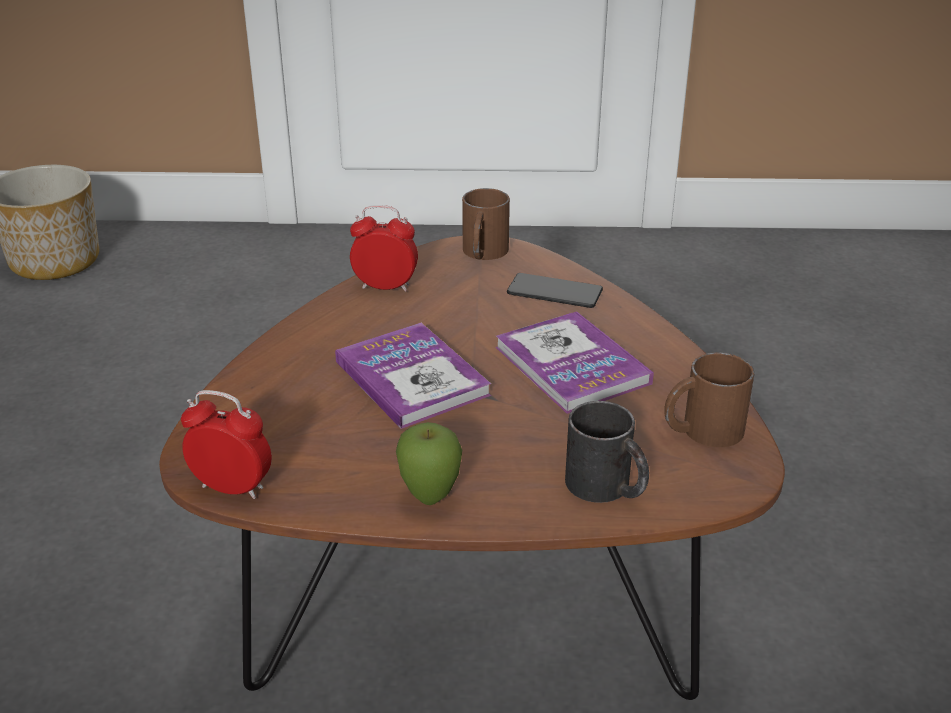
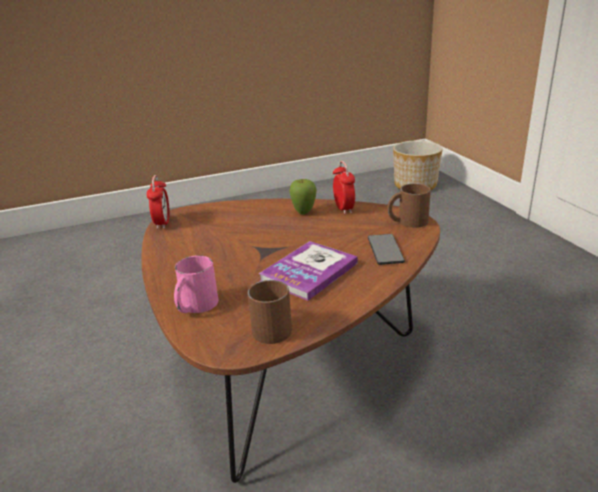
camera: 70 degrees right, 5 degrees down
book [335,323,491,429] -> none
apple [396,422,462,505] -> apple moved to [289,179,317,214]
black mug [565,401,649,503] -> pink mug [174,255,218,313]

